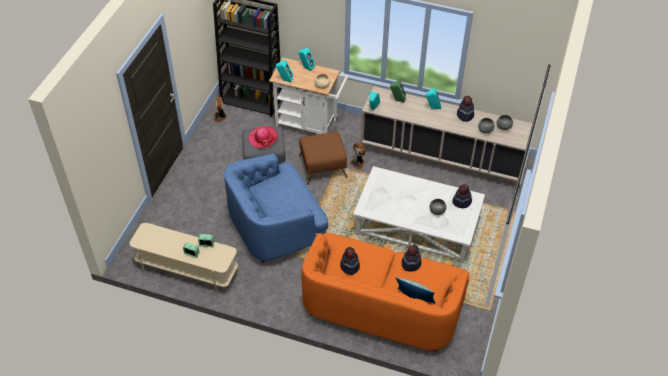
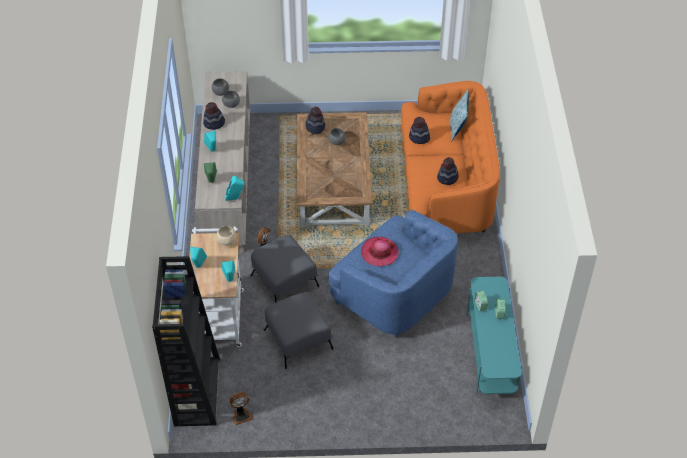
camera: 110 degrees left, 0 degrees up
beige tv stand [129,223,238,294] -> turquoise tv stand [466,277,522,394]
hat [248,126,278,148] -> hat moved to [361,237,399,266]
brown ottoman [299,132,348,185] -> grey ottoman [250,235,319,303]
white coffee table [353,166,485,263] -> brown coffee table [297,112,372,227]

